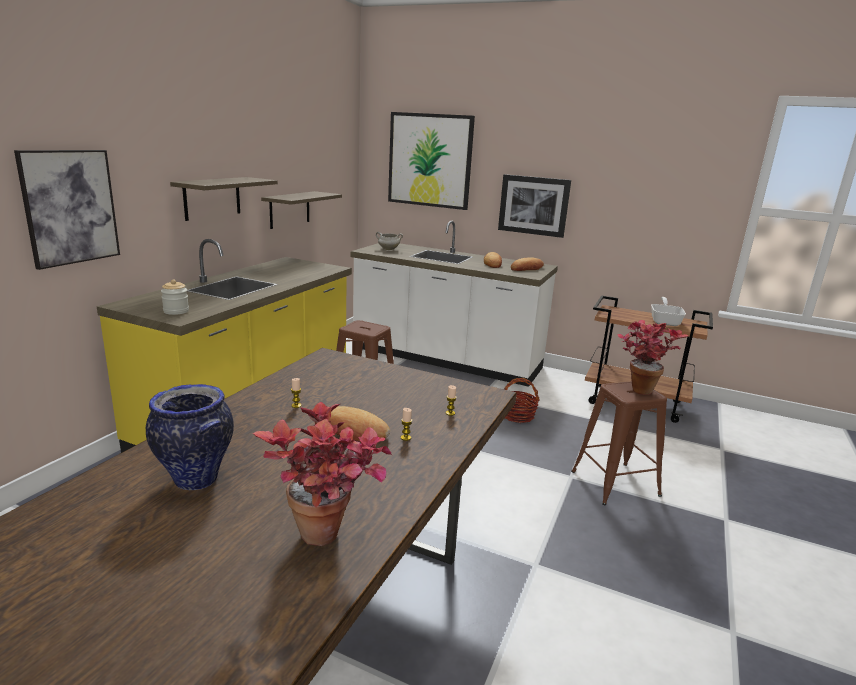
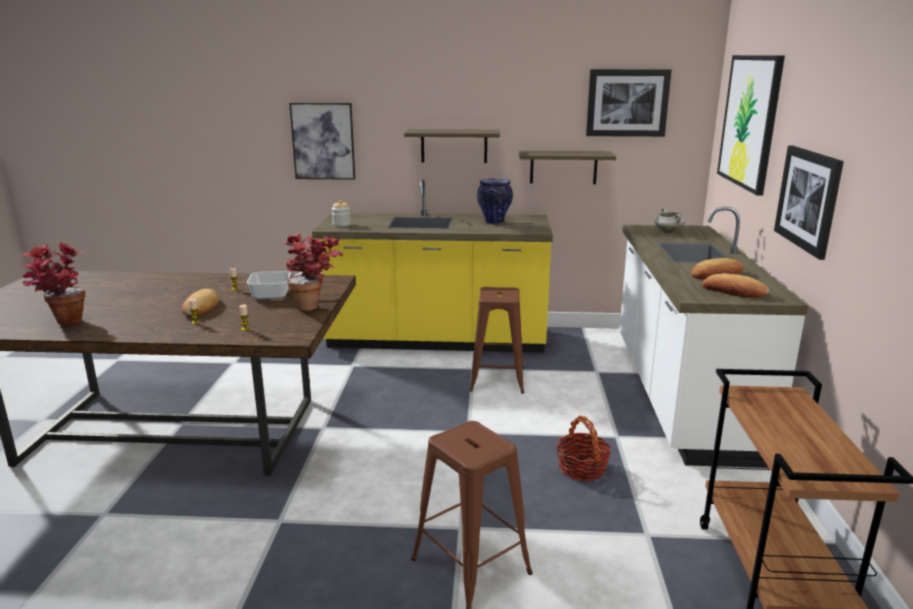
camera: 70 degrees right, 0 degrees up
vase [146,384,234,490] -> vase moved to [477,178,513,224]
potted plant [618,320,688,395] -> potted plant moved to [282,232,343,311]
frying pan [651,297,686,326] -> frying pan moved to [247,271,323,299]
none -> picture [586,69,672,137]

